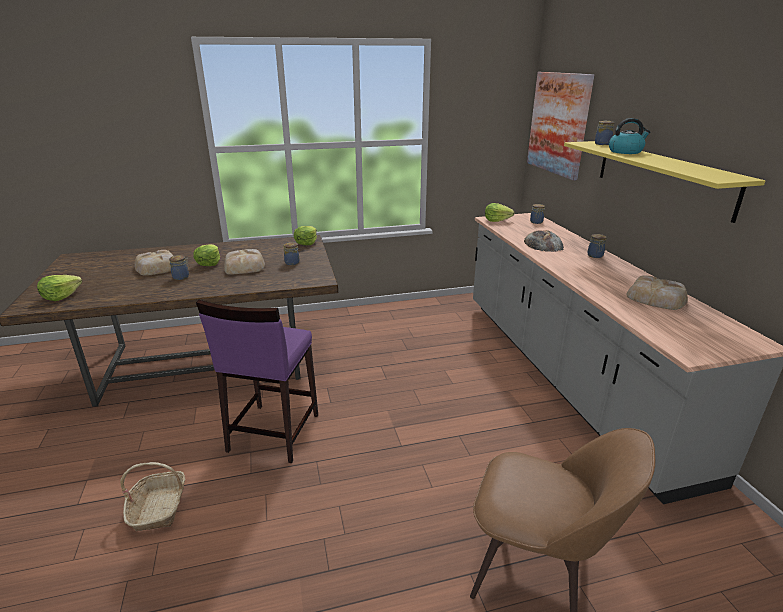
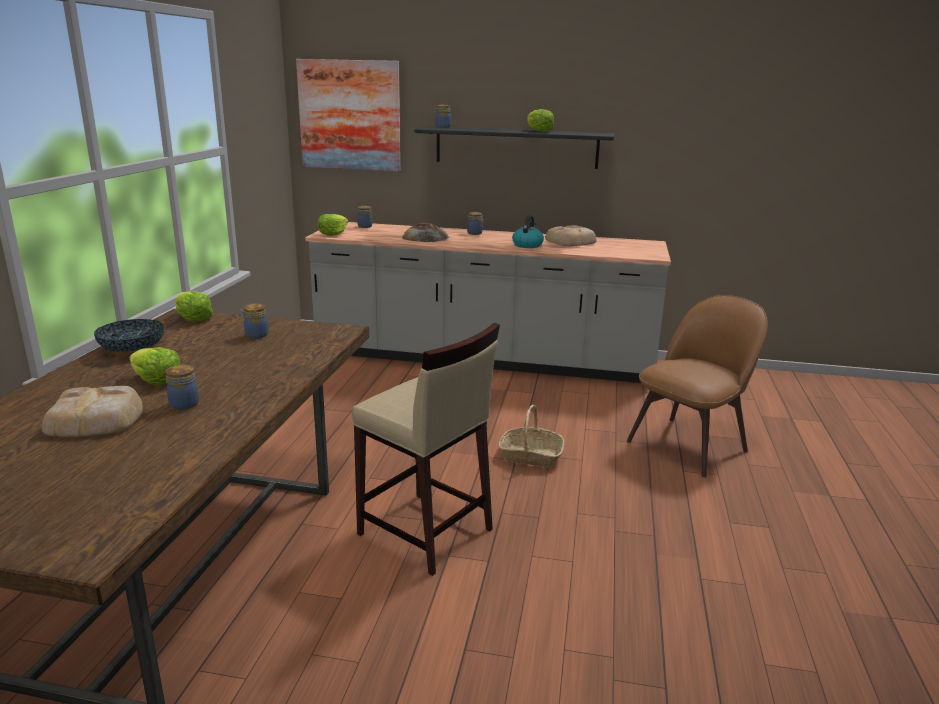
camera: 65 degrees left, 5 degrees down
lettuce [37,275,82,301] -> lettuce moved to [527,109,554,132]
basket [120,462,185,531] -> basket moved to [498,405,564,468]
purple stool [196,300,318,463] -> beige stool [352,322,500,576]
bread [224,249,265,275] -> none
yellow shelf [564,141,765,223] -> black shelf [415,126,614,169]
kettle [609,118,650,154] -> kettle moved to [512,215,544,248]
none -> bowl [94,319,164,352]

